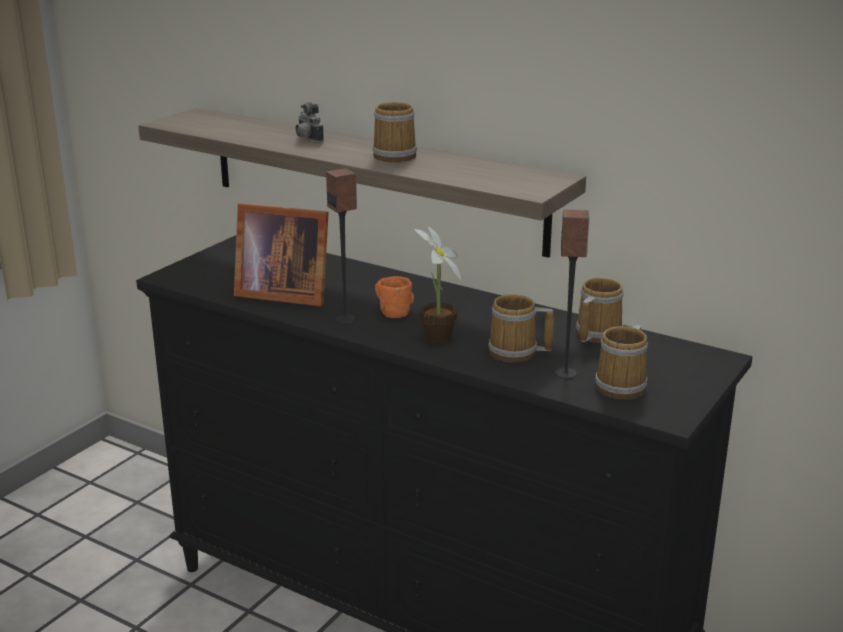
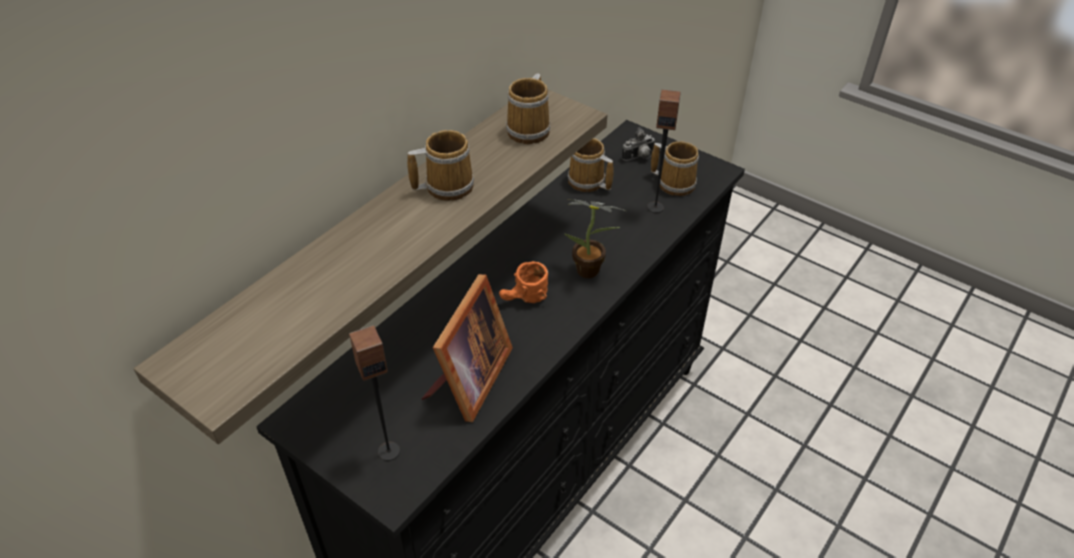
camera: 85 degrees left, 20 degrees up
camera [295,102,324,143] -> camera moved to [622,127,655,161]
speaker [326,168,357,324] -> speaker moved to [349,325,400,461]
mug [488,294,554,363] -> mug moved to [506,74,550,144]

